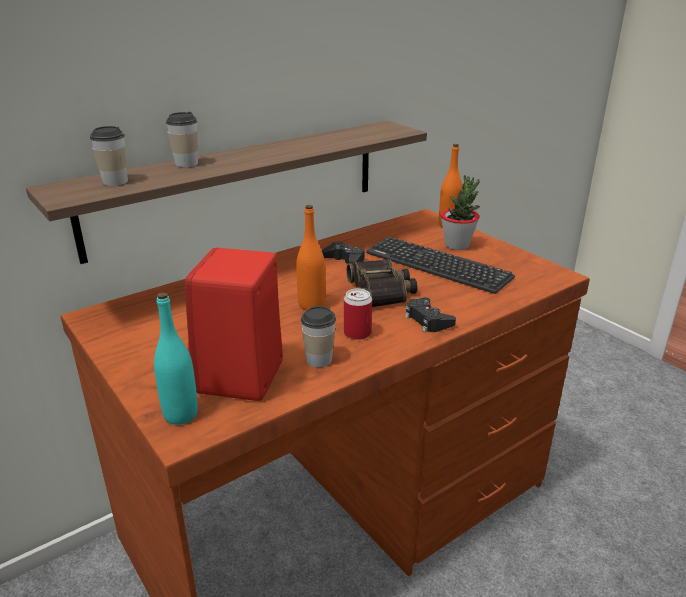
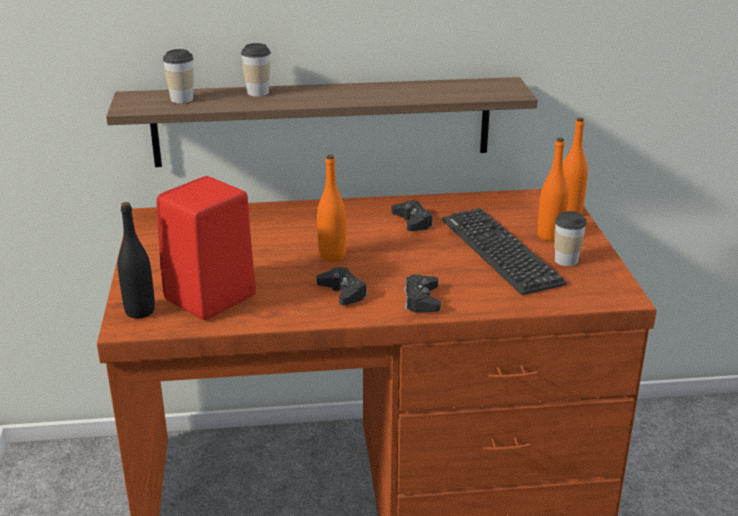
camera: 30 degrees right, 0 degrees up
turquoise bottle [154,292,198,425] -> black bottle [118,202,155,318]
cup [301,306,336,368] -> cup moved to [554,211,587,266]
can [344,288,372,340] -> black game controller [317,267,367,305]
binoculars [346,259,417,307] -> none
potted plant [441,175,480,250] -> orange bottle [538,138,569,241]

